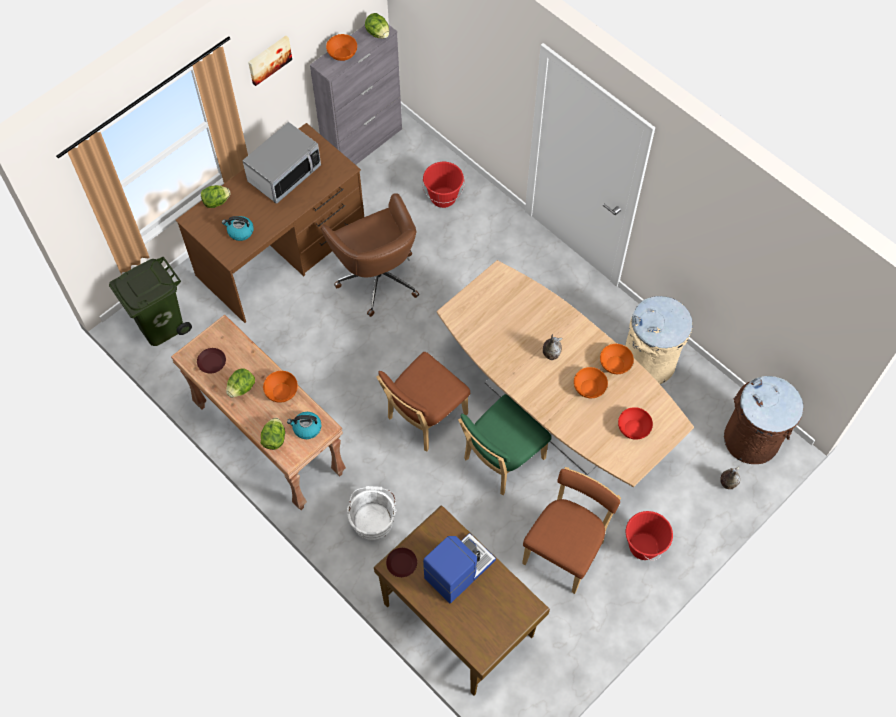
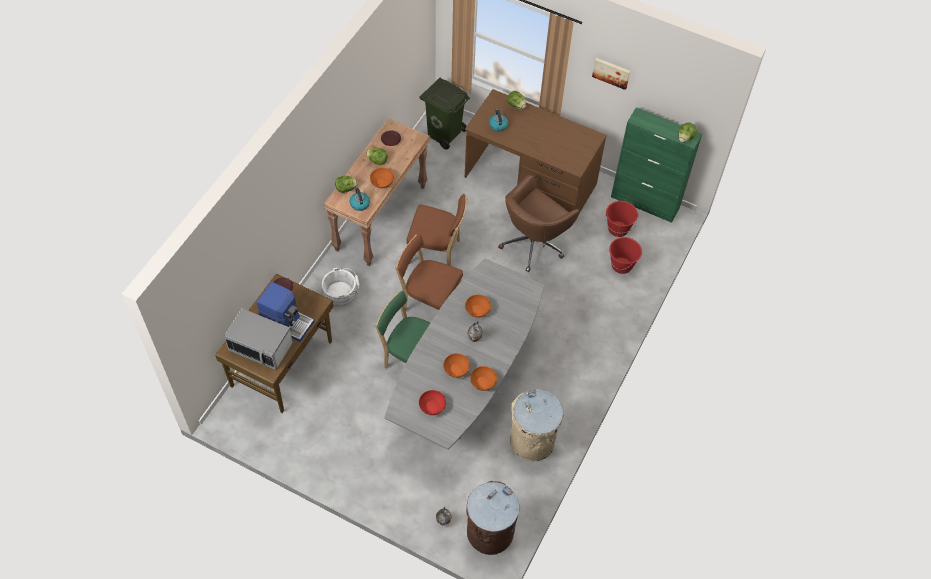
camera: 70 degrees right, 5 degrees down
microwave [242,122,321,204] -> microwave moved to [224,308,293,370]
grey cabinet [310,24,402,165] -> green cabinet [611,107,702,223]
orange bowl [326,34,357,61] -> orange bowl moved to [465,294,491,318]
brown dining table [437,260,694,487] -> grey dining table [385,258,544,450]
brown chair [522,467,621,594] -> brown chair moved to [406,194,468,266]
red bucket [626,511,673,561] -> red bucket moved to [605,201,638,237]

